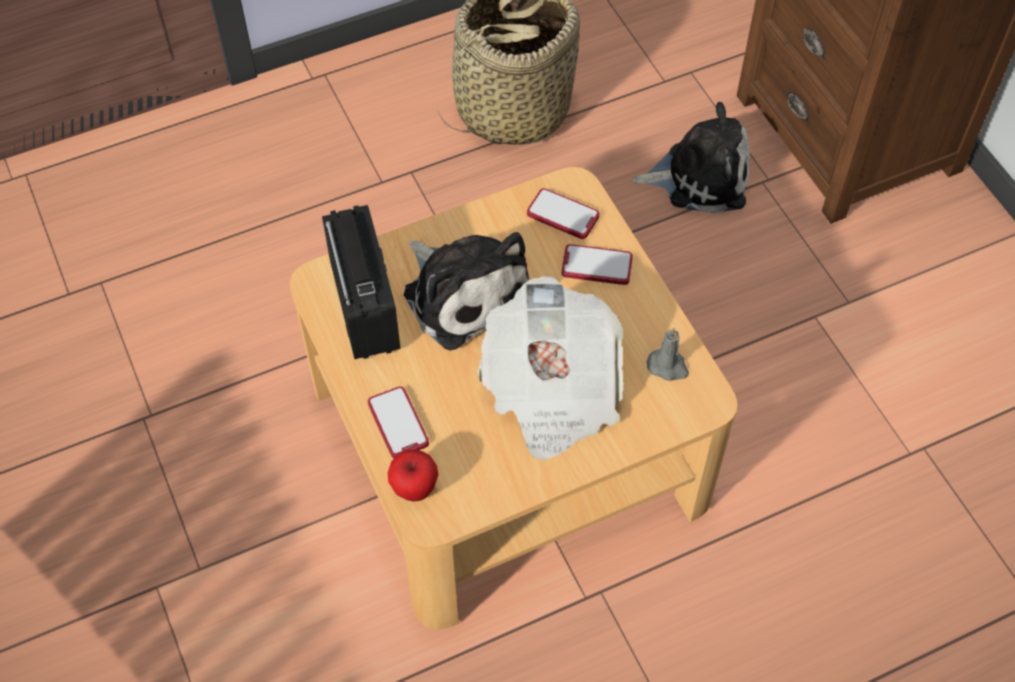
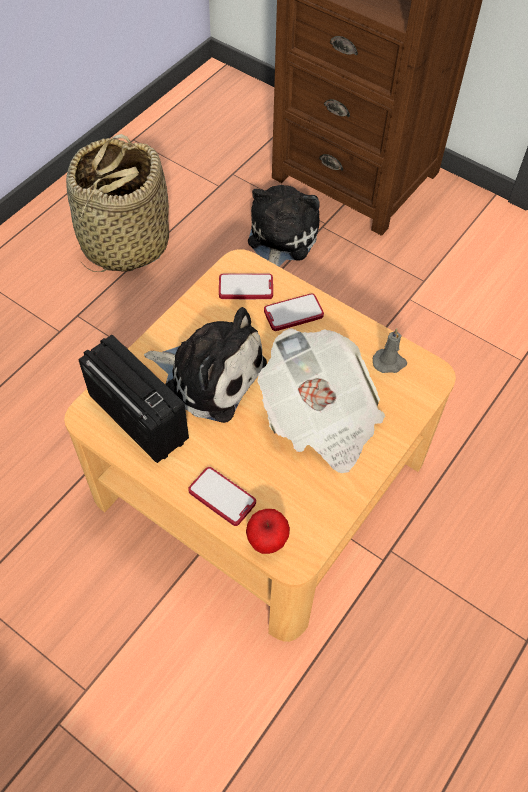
camera: 30 degrees left, 0 degrees up
plush toy [633,102,750,214] -> plush toy turned 45 degrees counterclockwise [248,185,320,267]

